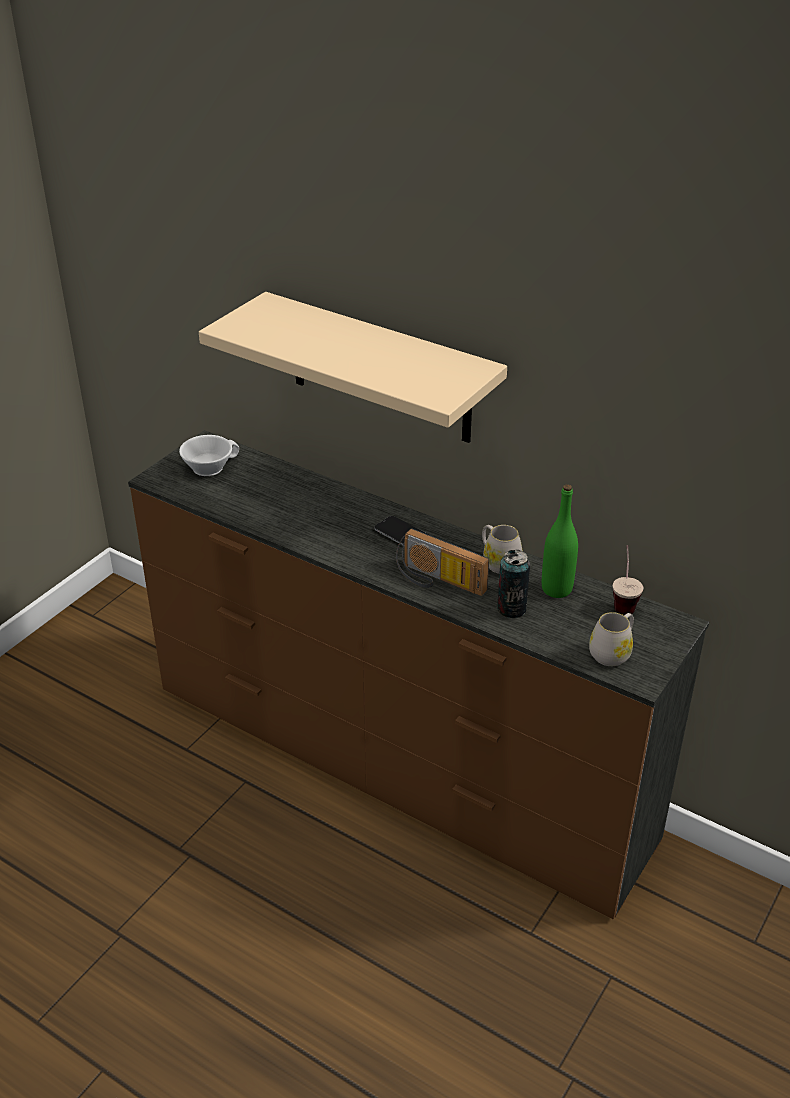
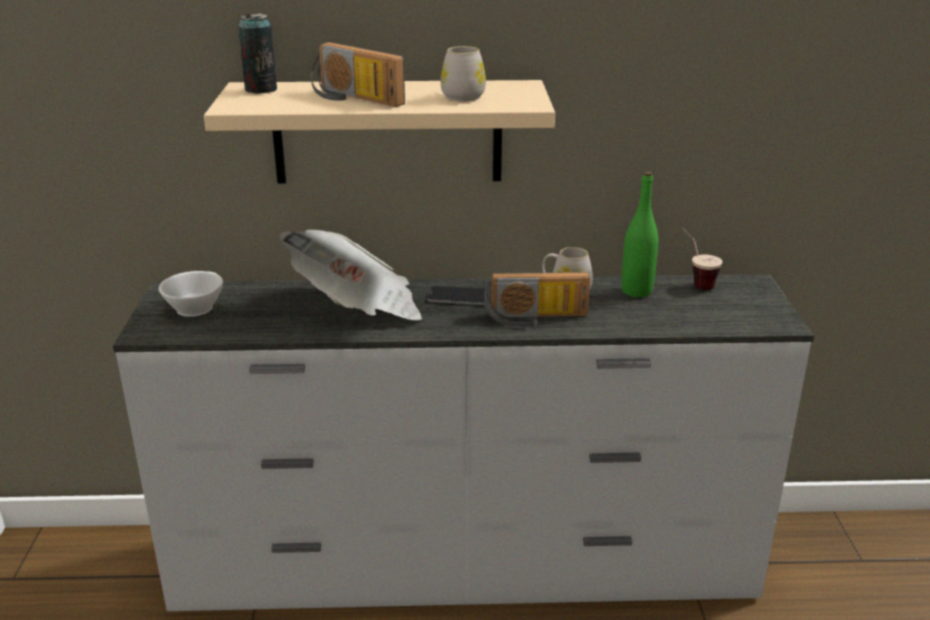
camera: 35 degrees left, 10 degrees down
brown dresser [128,430,709,919] -> white dresser [113,274,814,611]
can [497,550,530,618] -> can moved to [238,13,277,94]
white mug [589,612,634,666] -> white mug moved to [440,46,486,101]
none -> newspaper [279,230,422,321]
none -> radio [311,42,405,107]

